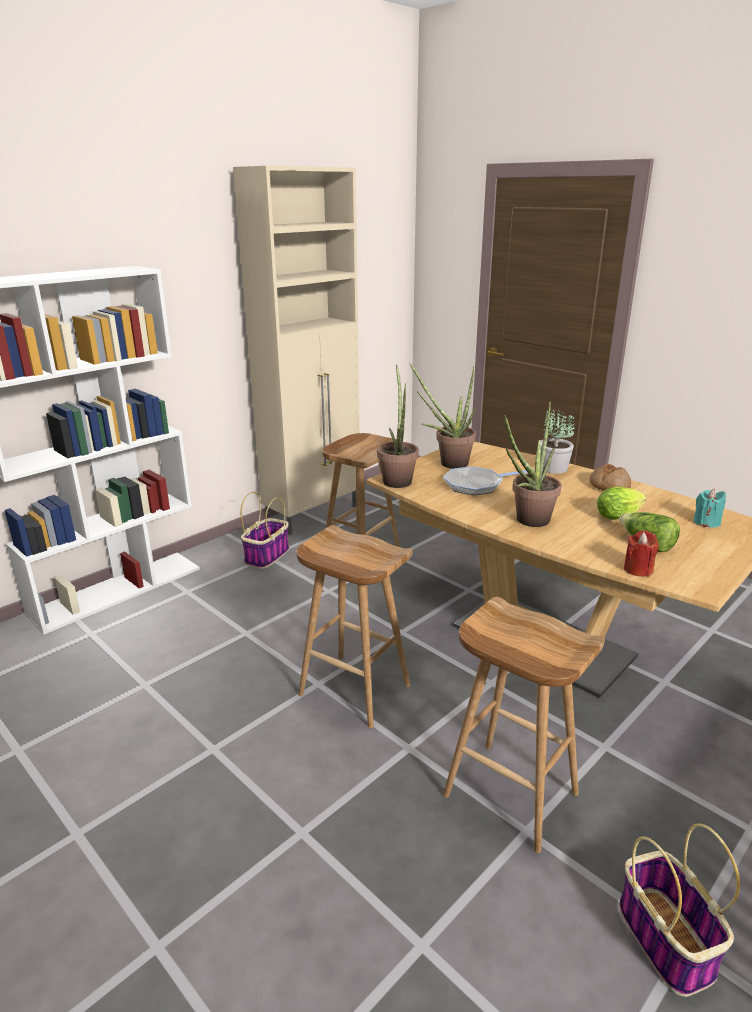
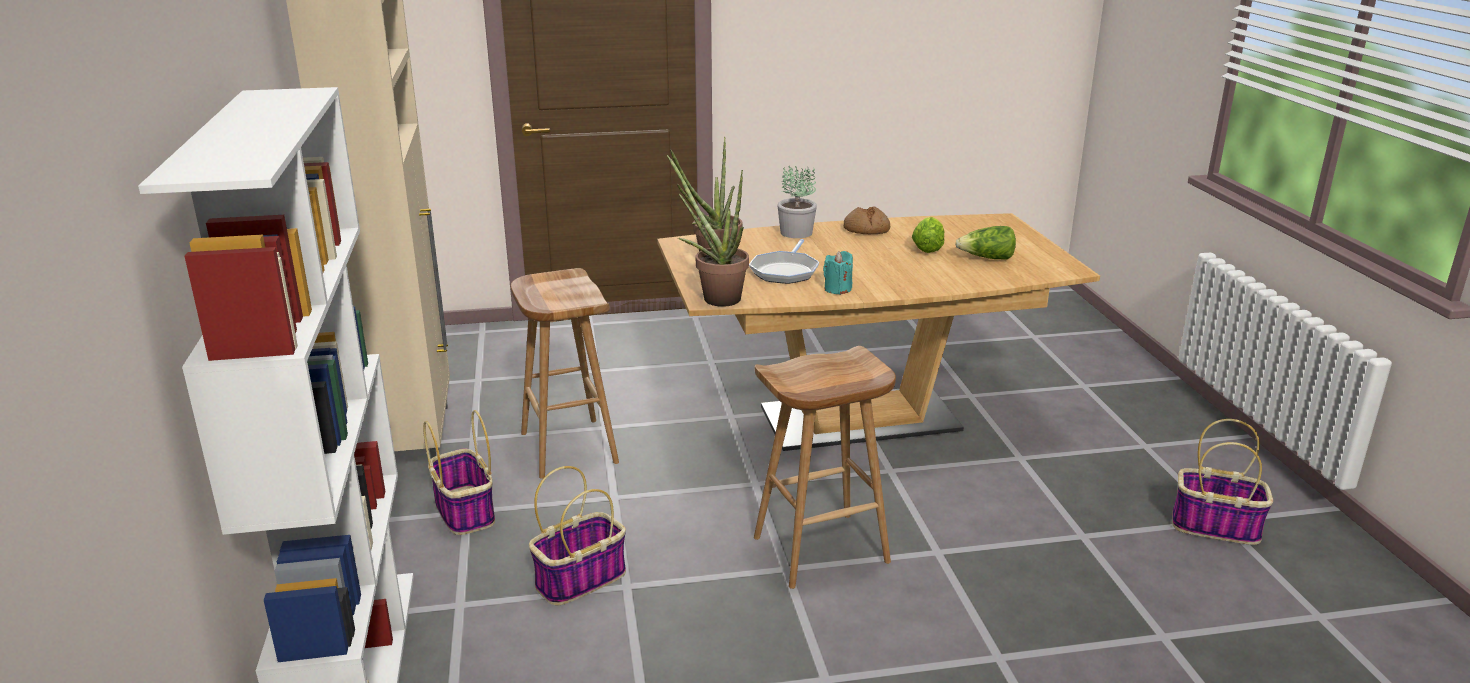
camera: 55 degrees left, 0 degrees up
brown stool [443,597,605,853] -> none
potted plant [504,402,561,527] -> none
red candle [624,530,659,577] -> none
turquoise candle [693,489,726,528] -> turquoise candle moved to [823,251,853,295]
none -> basket [529,466,626,606]

